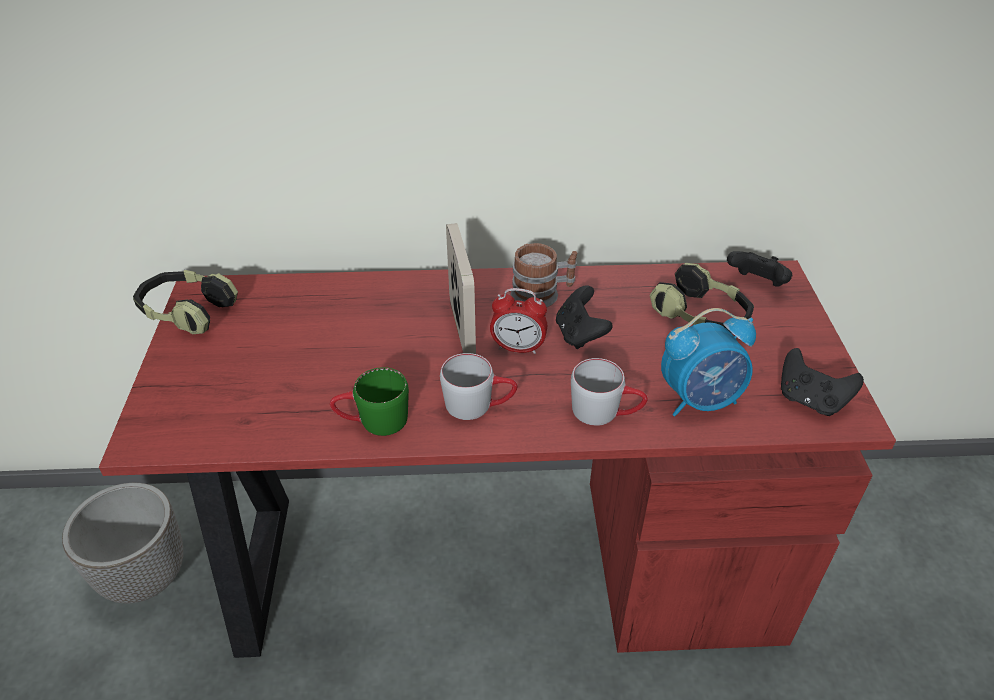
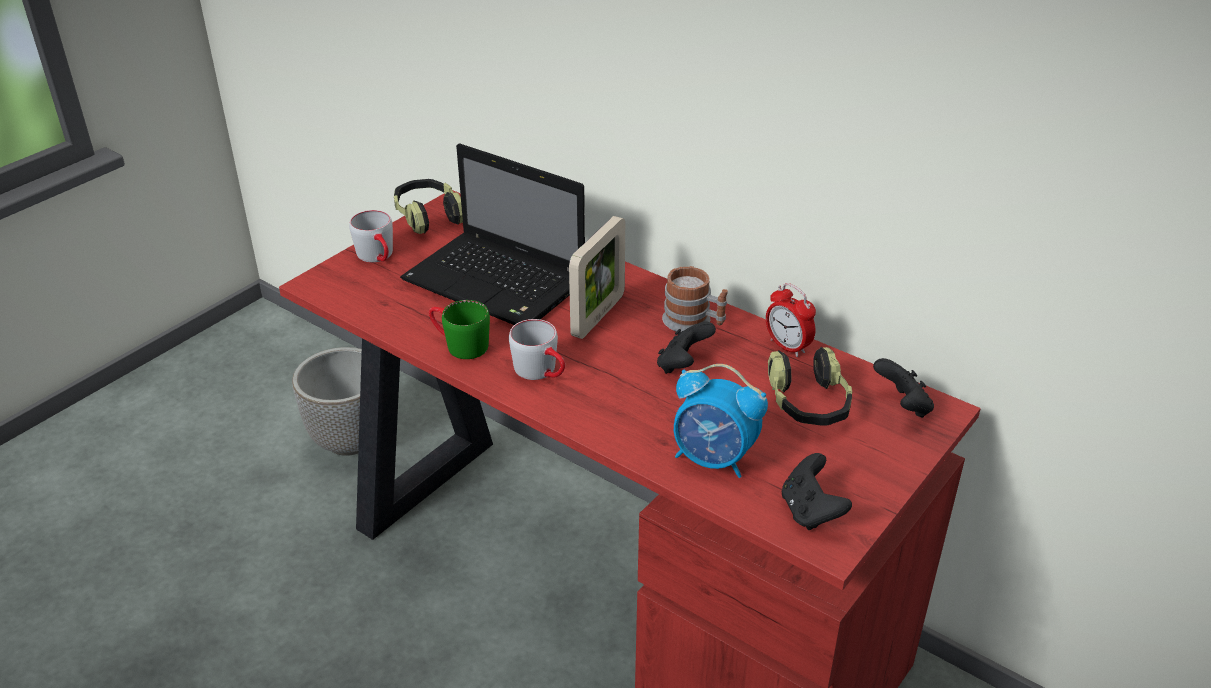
camera: 40 degrees right, 5 degrees down
alarm clock [490,288,547,354] -> alarm clock moved to [766,283,816,357]
grey mug [571,358,648,426] -> grey mug moved to [349,210,393,262]
none -> laptop [400,143,585,325]

